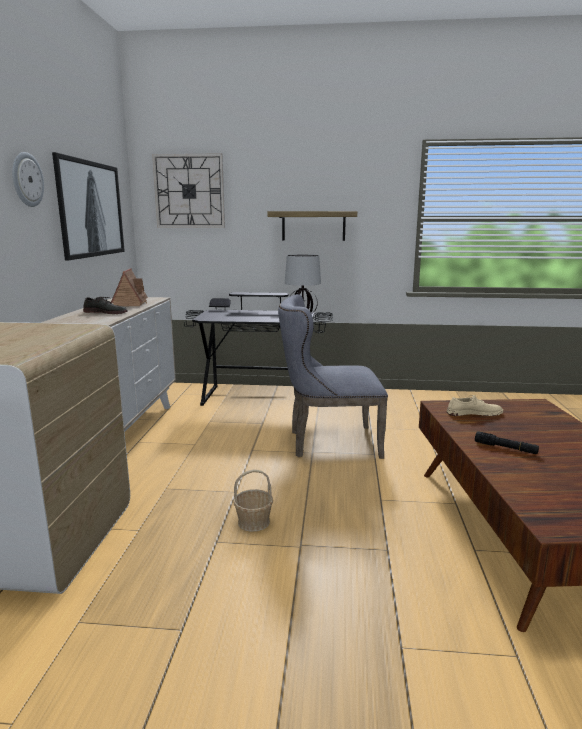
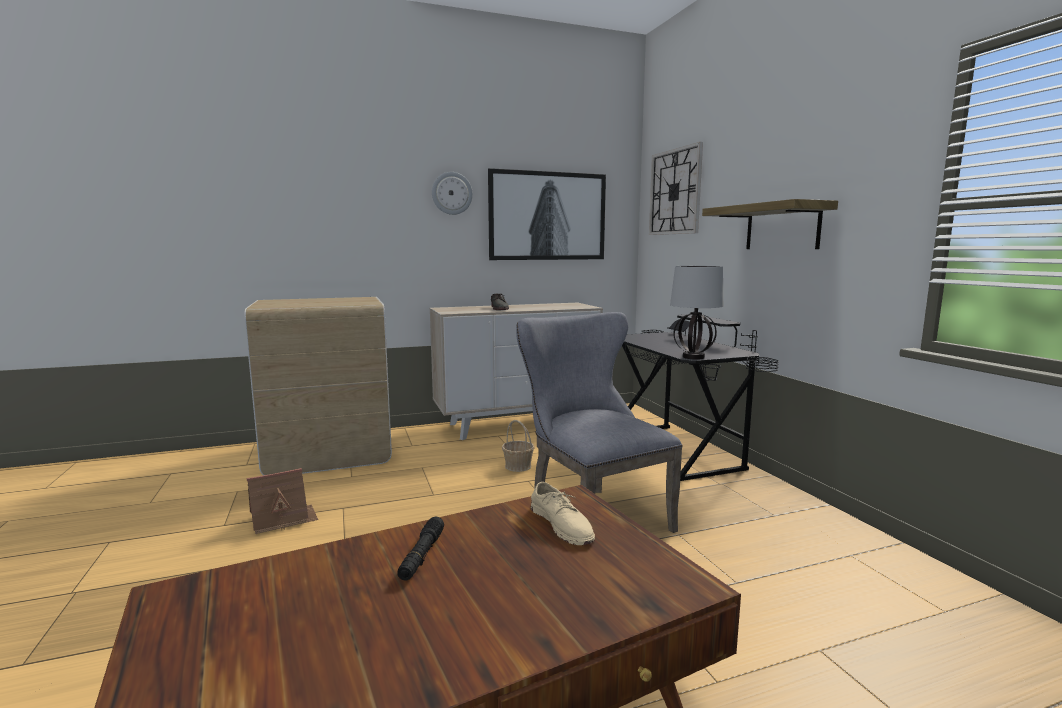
camera: 65 degrees right, 5 degrees down
toy house [111,268,148,306] -> toy house moved to [247,468,318,534]
basket [234,470,273,532] -> basket moved to [502,420,535,472]

